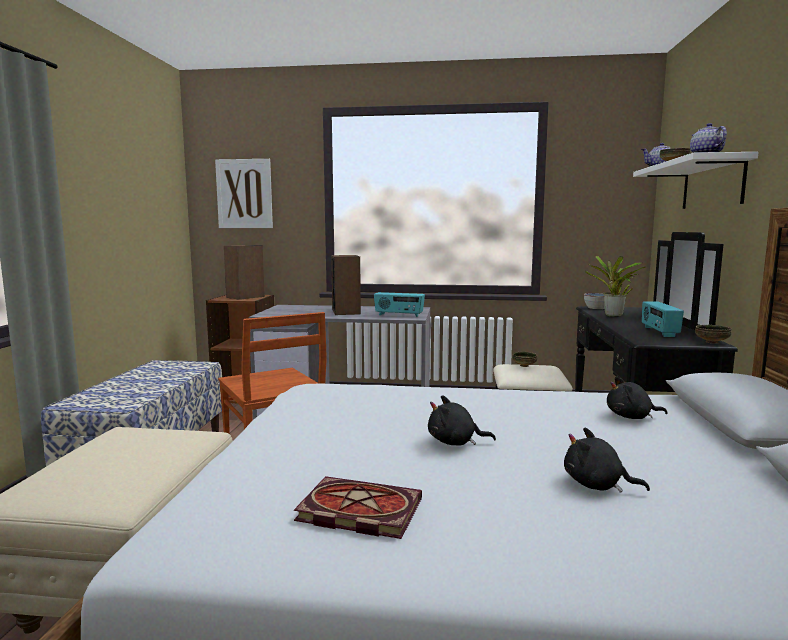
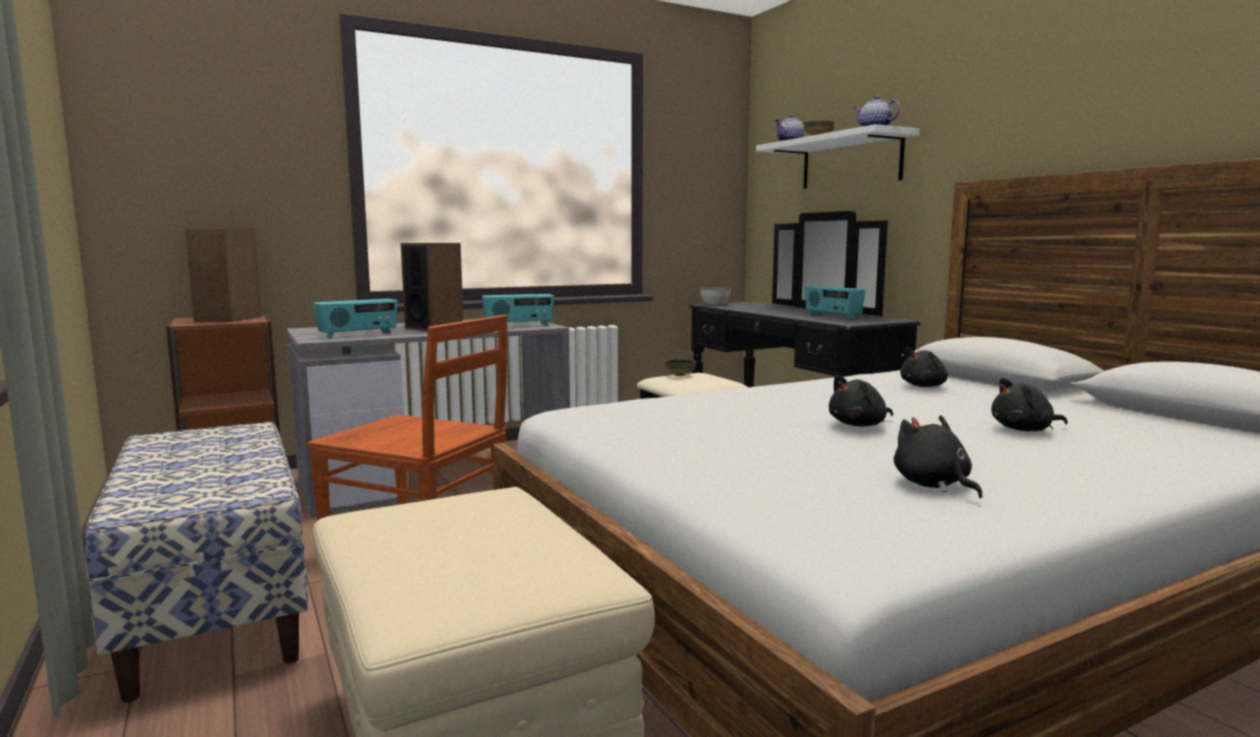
camera: 35 degrees left, 0 degrees up
picture [215,159,273,228] -> none
book [294,476,422,539] -> black plush toy [894,415,983,498]
potted plant [585,256,646,317] -> none
bowl [695,325,731,344] -> none
none -> radio [313,299,398,338]

